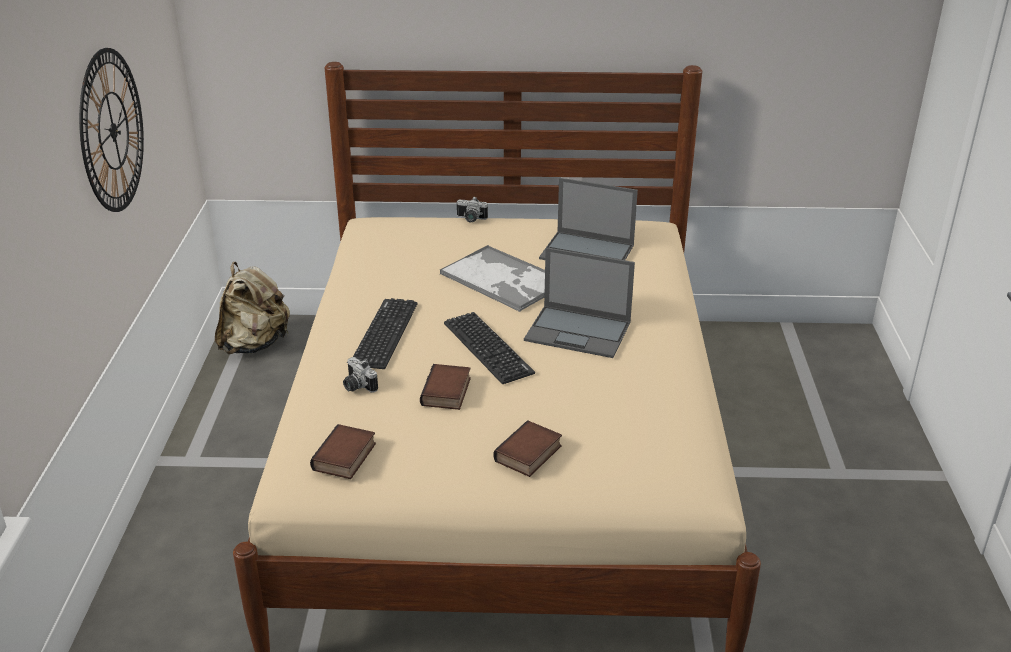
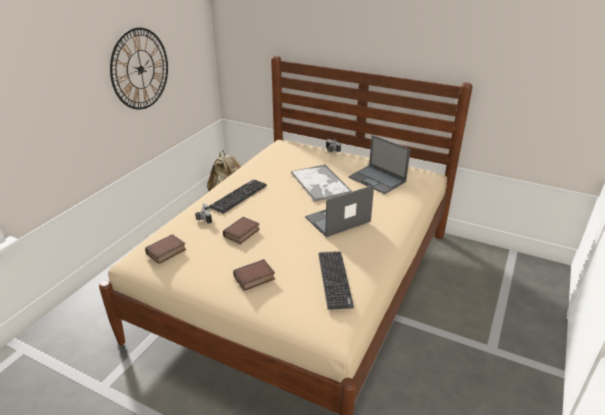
camera: 25 degrees right, 0 degrees up
keyboard [444,312,535,384] -> keyboard moved to [318,251,354,310]
laptop [524,247,635,358] -> laptop turned 105 degrees clockwise [305,185,374,237]

